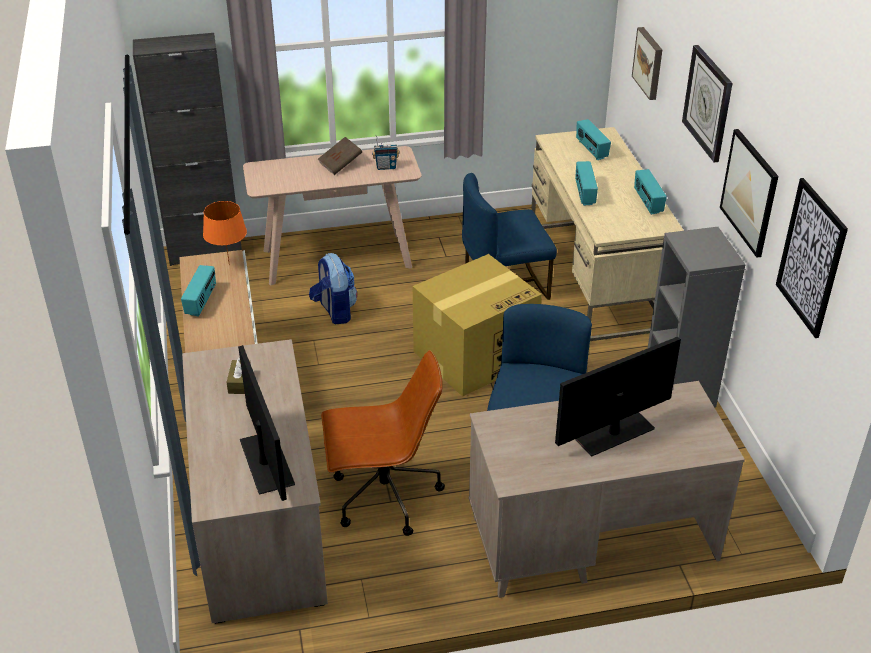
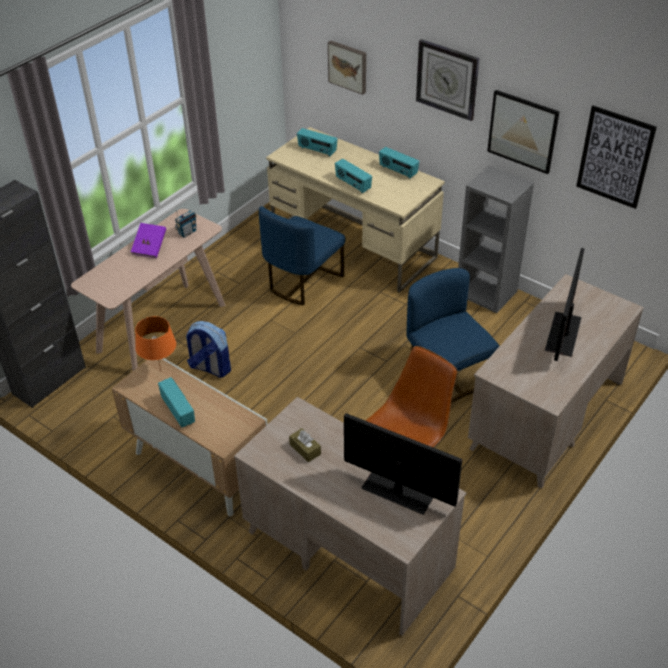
camera: 40 degrees left, 5 degrees up
brown book [318,137,362,175] -> purple book [131,223,166,258]
cardboard box [413,254,542,397] -> none

